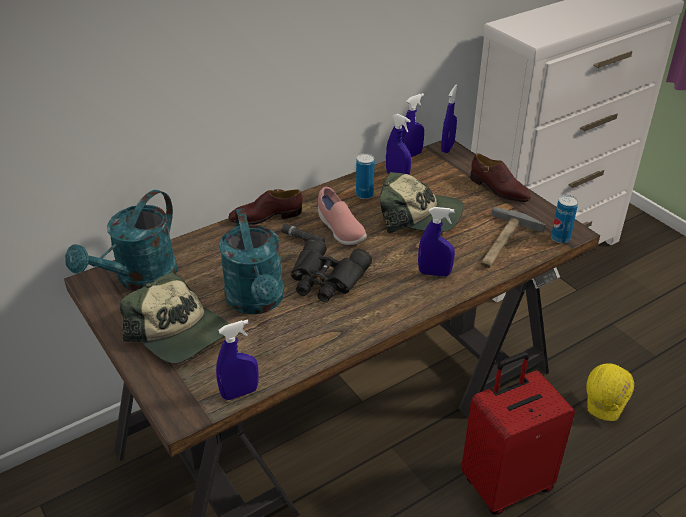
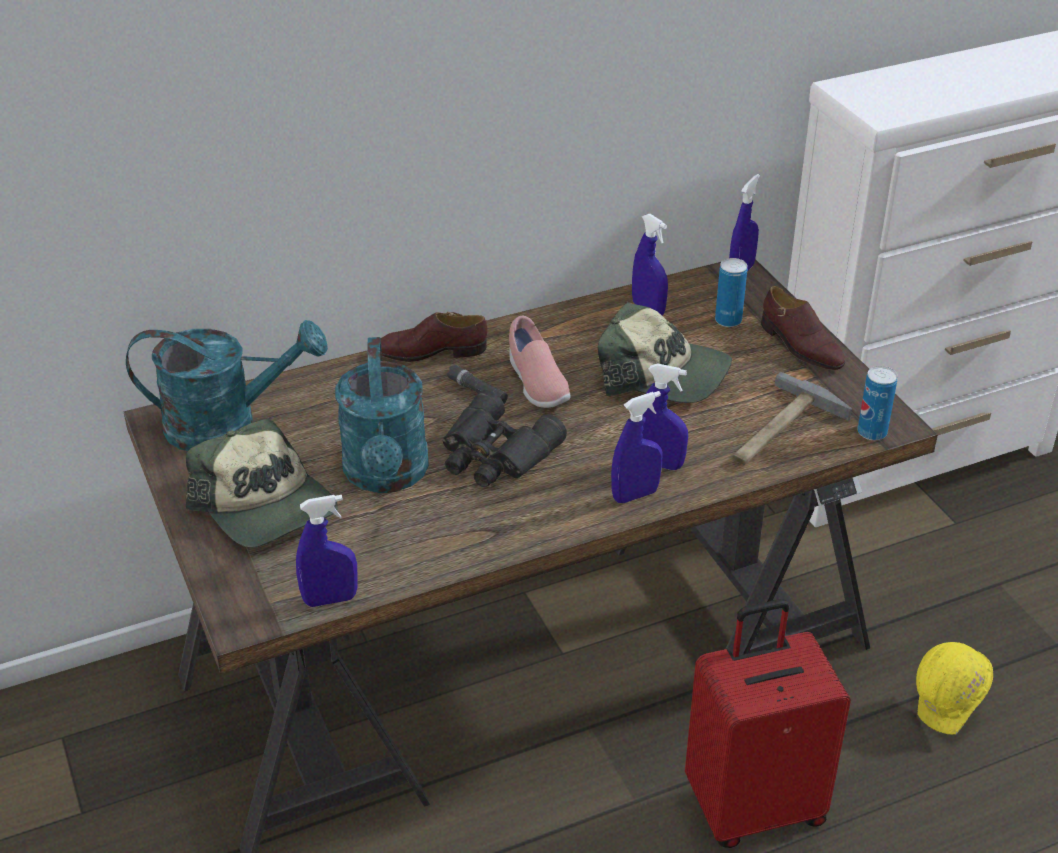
camera: 10 degrees right, 0 degrees up
turquoise watering can [65,190,178,291] -> turquoise watering can turned 135 degrees counterclockwise [126,320,328,451]
can [356,153,375,199] -> can moved to [715,258,747,327]
blue spray bottle [401,93,424,157] -> blue spray bottle moved to [611,391,663,503]

